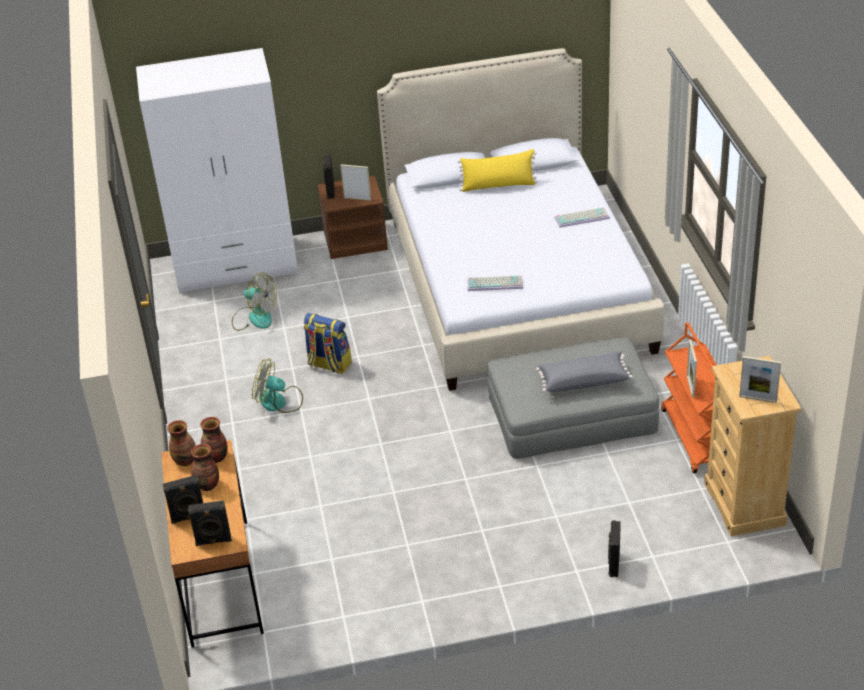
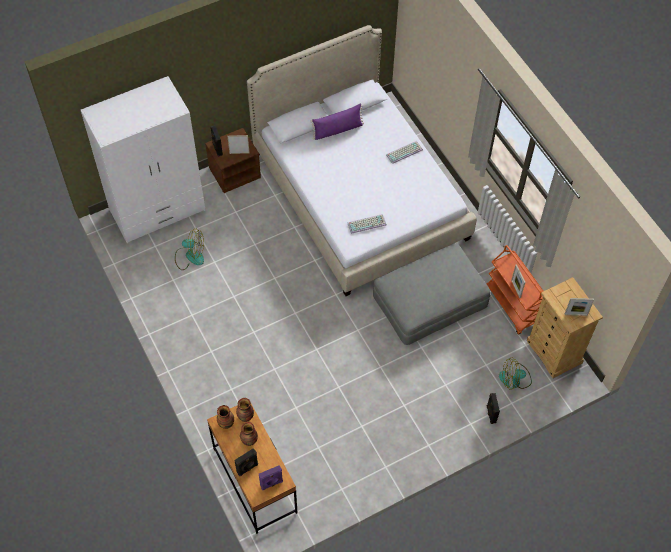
camera: 20 degrees left, 20 degrees up
black speaker [188,500,232,546] -> purple speaker [259,465,283,490]
fan [252,358,303,413] -> fan moved to [499,357,532,390]
backpack [304,313,352,374] -> none
yellow pillow [458,149,538,192] -> purple pillow [310,104,364,140]
grey pillow [536,352,633,392] -> none

